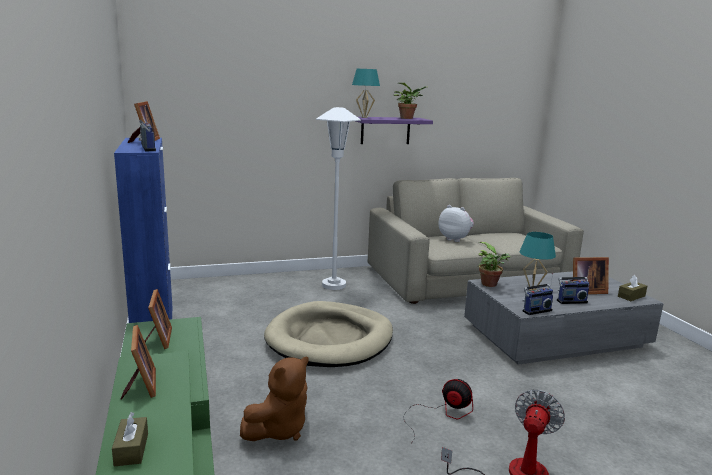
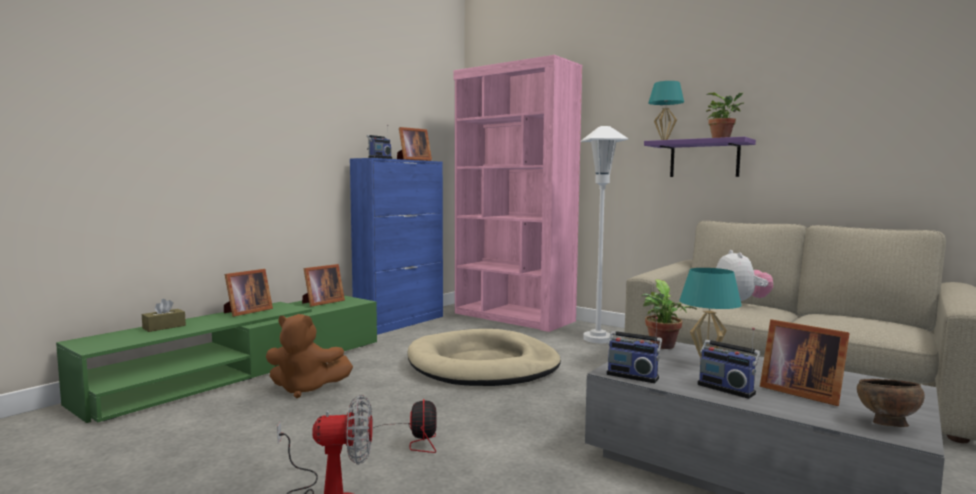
camera: 55 degrees right, 10 degrees down
brown tissue box [618,275,647,301] -> brown bowl [857,379,925,427]
none -> pink bookcase [453,55,582,332]

